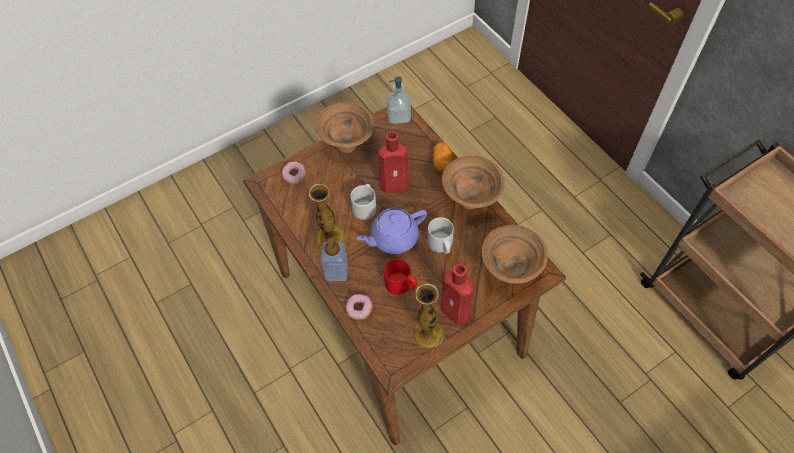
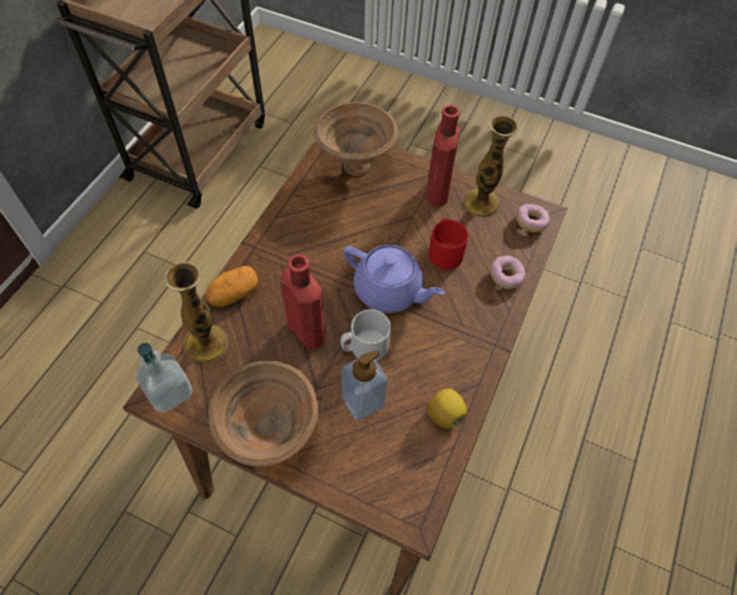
camera: 125 degrees left, 0 degrees up
donut [282,161,306,184] -> donut moved to [516,204,550,233]
vase [309,184,344,247] -> vase moved to [165,262,228,363]
soap dispenser [321,238,348,281] -> soap dispenser moved to [341,350,387,421]
grey mug [427,217,454,254] -> none
brown bowl [442,156,505,209] -> none
none -> lemon [427,388,467,429]

